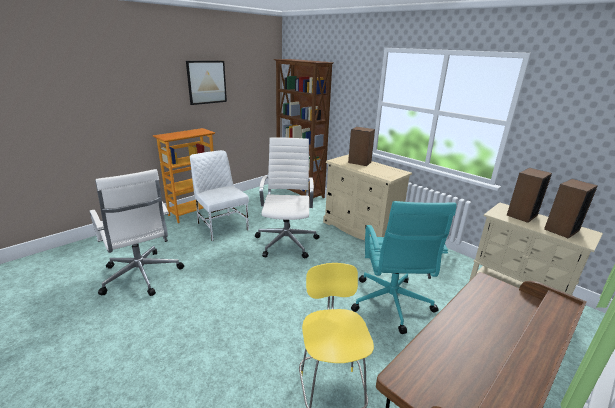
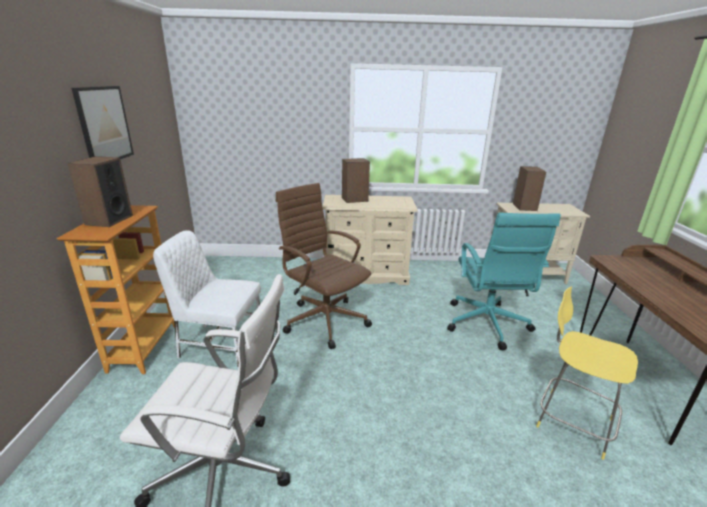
camera: 45 degrees left, 0 degrees up
white office chair [255,137,320,259] -> brown office chair [276,183,372,349]
brown bookcase [273,59,334,201] -> none
turquoise office chair [351,201,457,334] -> turquoise office chair turned 45 degrees clockwise [447,213,561,350]
speaker [544,179,598,239] -> speaker moved to [67,156,133,227]

